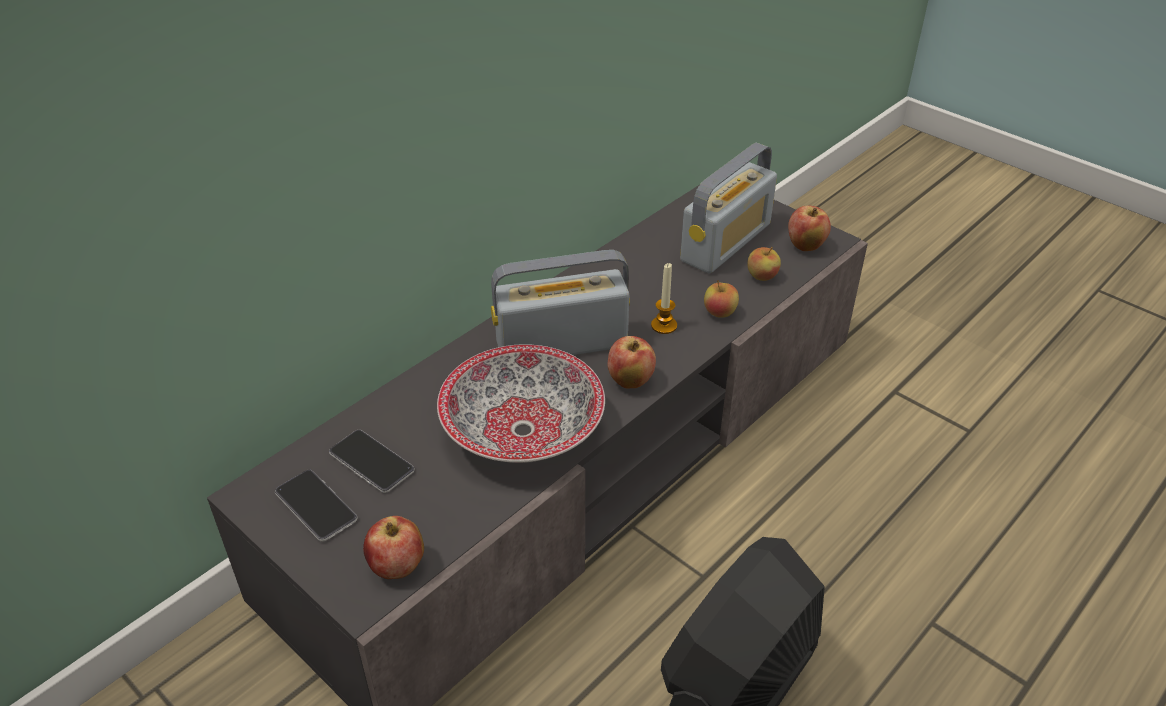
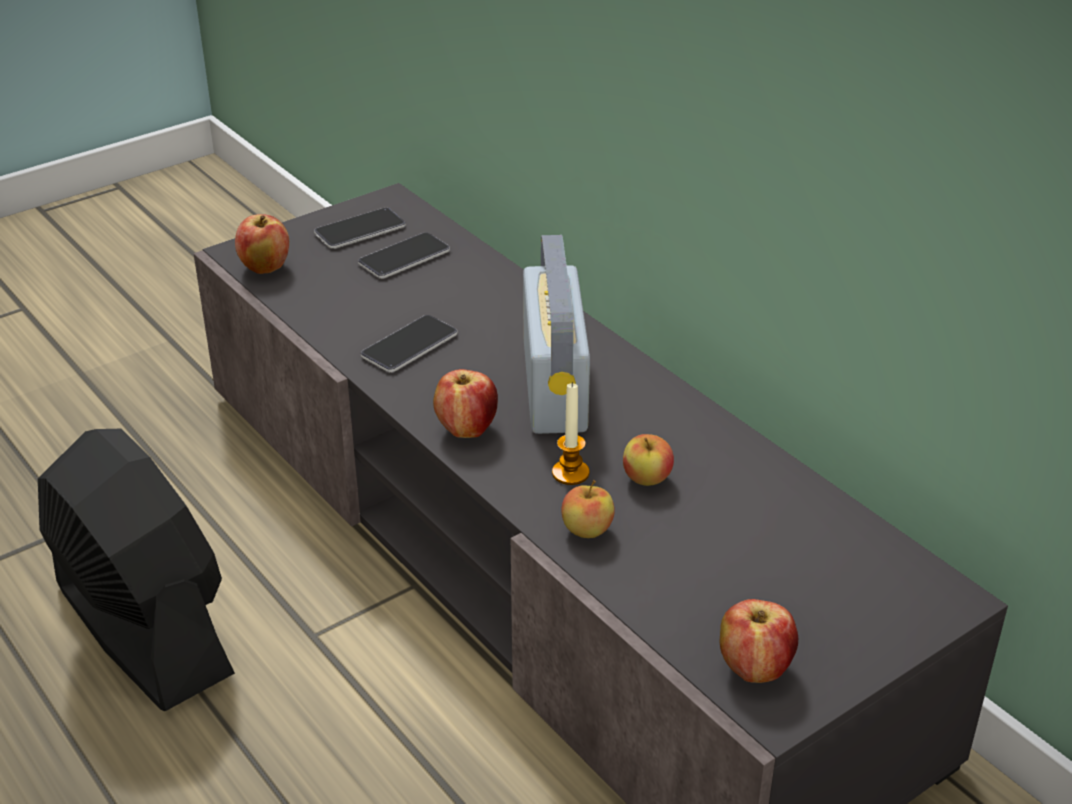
camera: 100 degrees right, 5 degrees down
bowl [437,344,605,463] -> phone [361,315,458,373]
radio [680,143,777,273] -> none
apple [747,247,781,281] -> apple moved to [623,434,674,486]

